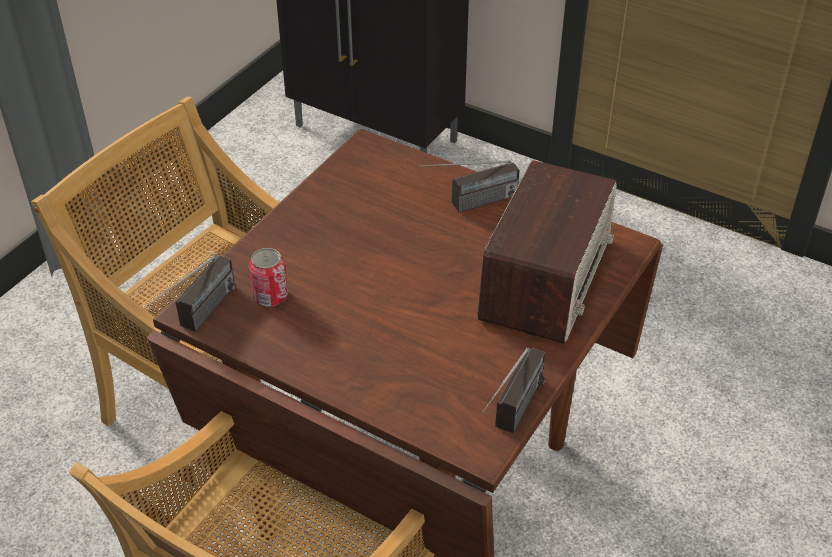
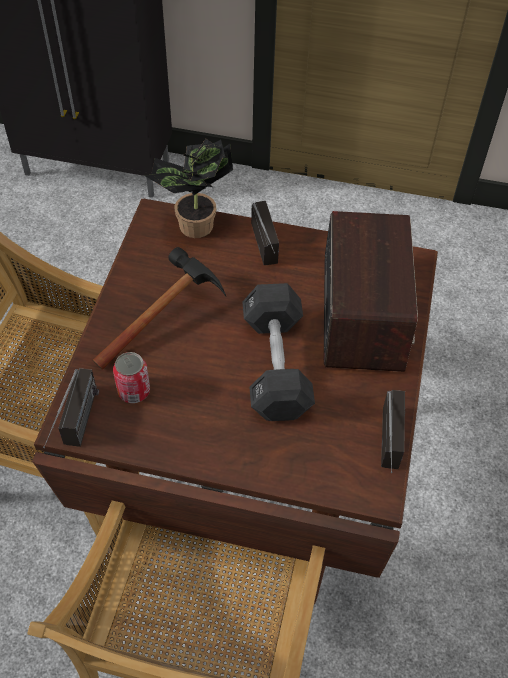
camera: 20 degrees left, 10 degrees up
radio [419,160,519,212] -> radio turned 60 degrees counterclockwise [251,201,279,265]
none -> hammer [93,247,226,370]
none -> potted plant [144,139,233,238]
none -> black dumbbell [243,283,315,421]

